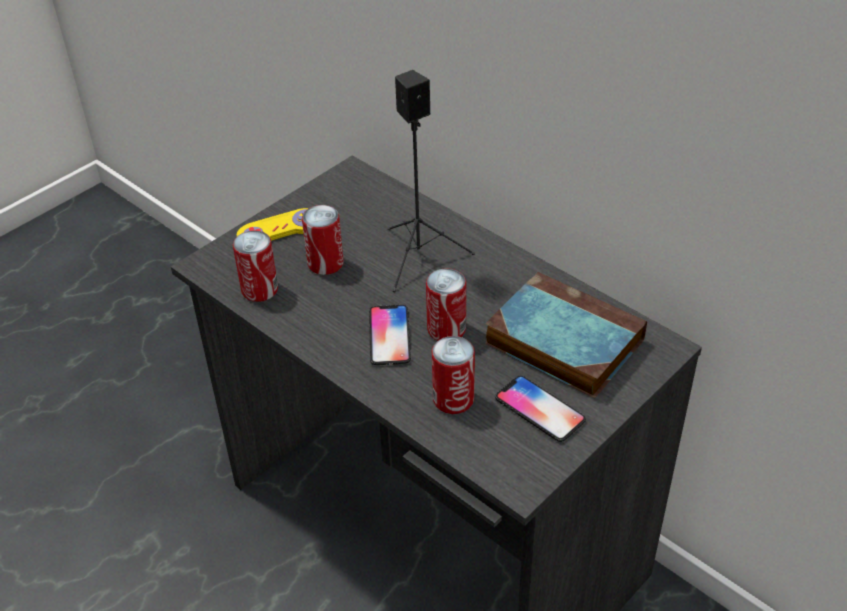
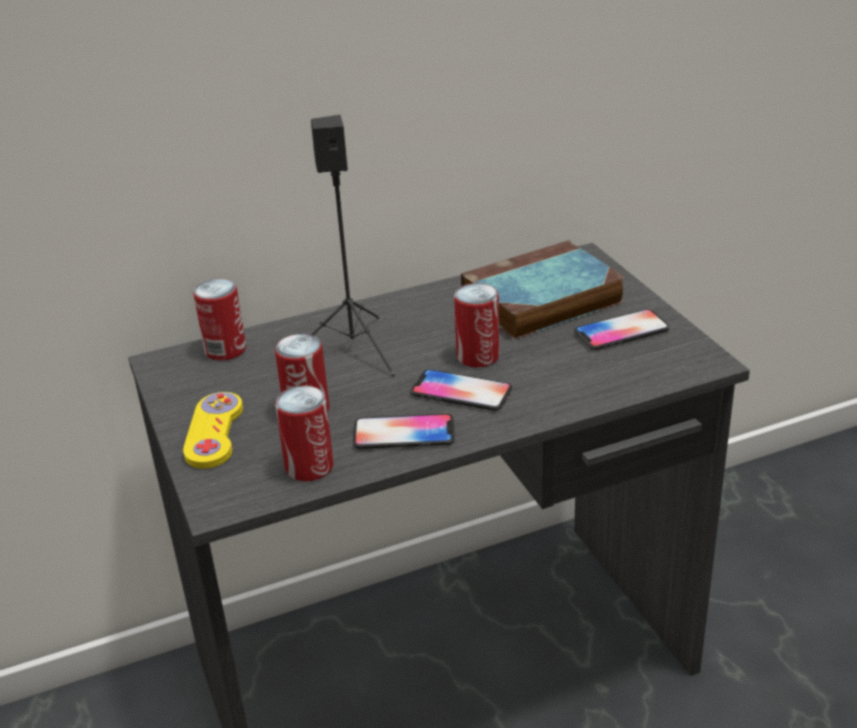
camera: 65 degrees left, 10 degrees down
can [432,336,475,414] -> can moved to [193,279,246,361]
none -> phone [353,414,455,449]

